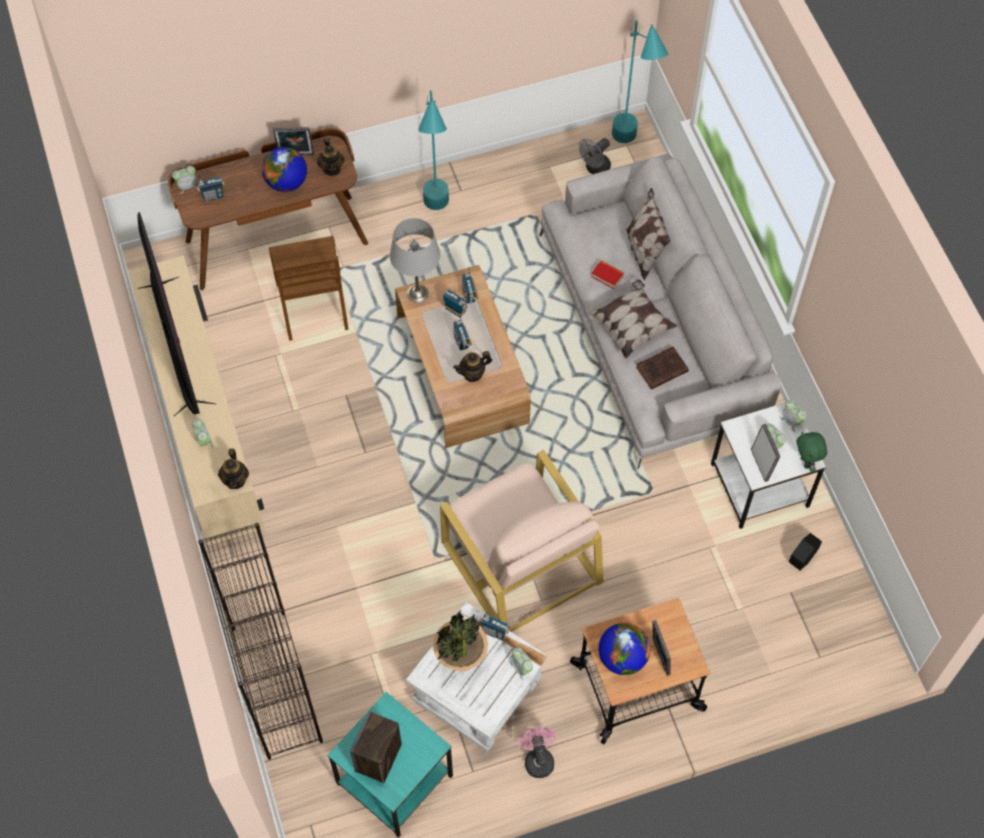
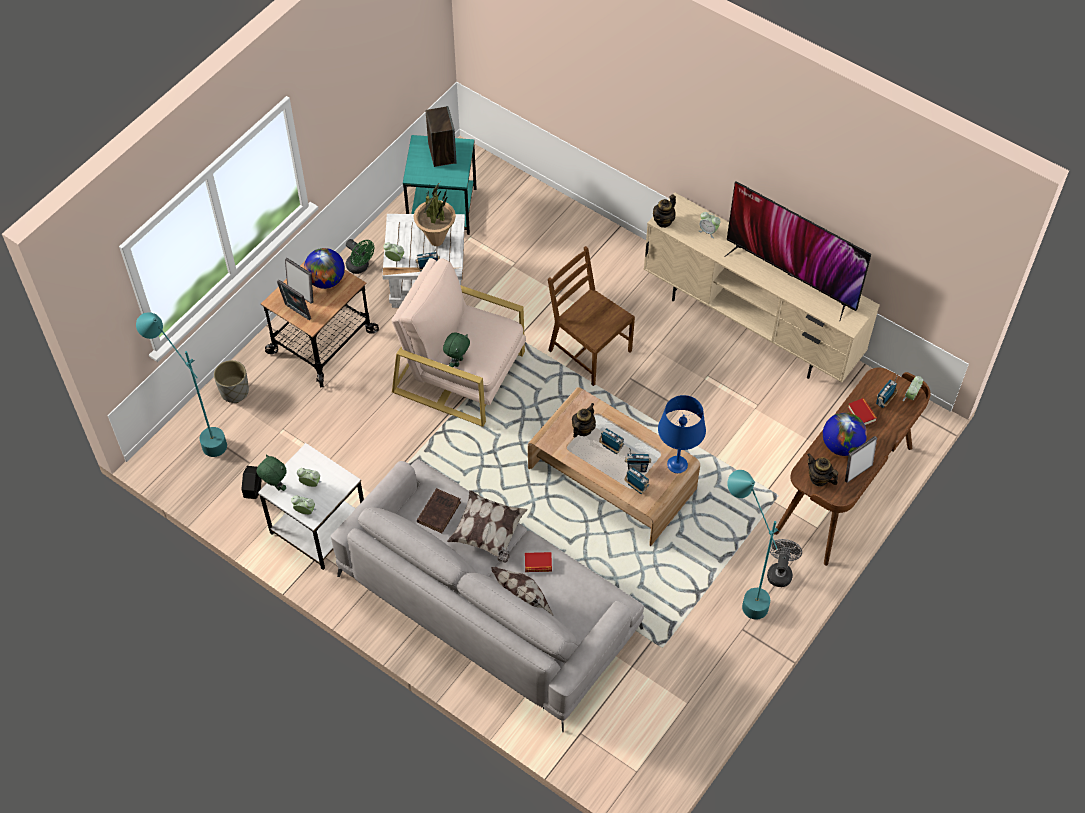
camera: 145 degrees right, 5 degrees down
black bookcase [198,523,323,760] -> none
teapot [218,449,249,489] -> teapot turned 105 degrees counterclockwise [653,194,676,228]
brown chair [269,236,349,341] -> brown chair moved to [548,246,635,386]
grey table lamp [390,218,440,303] -> blue table lamp [658,395,706,473]
pink fan [518,727,556,778] -> green fan [345,239,374,274]
grey fan [579,138,611,174] -> grey fan moved to [767,539,802,587]
turquoise floor lamp [612,20,668,143] -> turquoise floor lamp moved to [136,312,227,457]
picture frame [751,424,780,482] -> picture frame moved to [277,280,311,320]
none -> grey planter [214,360,249,403]
none -> green plush toy [443,333,470,367]
none -> book [848,398,877,425]

